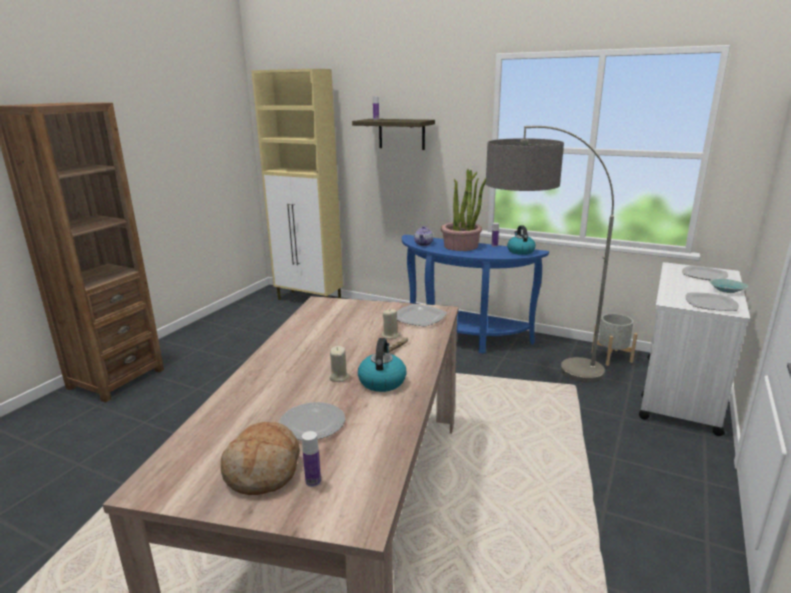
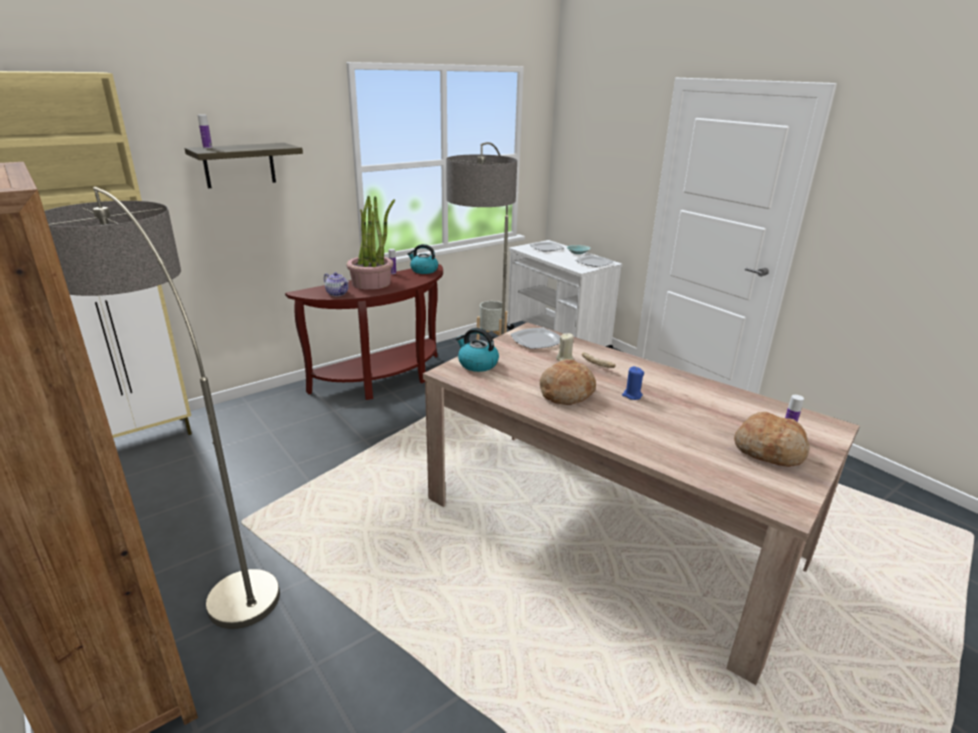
camera: 65 degrees left, 5 degrees up
plate [279,402,345,440] -> none
beige candle [329,346,349,382] -> blue candle [622,366,644,400]
kettle [358,338,407,392] -> kettle moved to [456,328,499,372]
blue console table [402,235,549,354] -> brown console table [285,264,443,400]
none -> floor lamp [44,187,280,629]
none -> bread [540,359,596,405]

